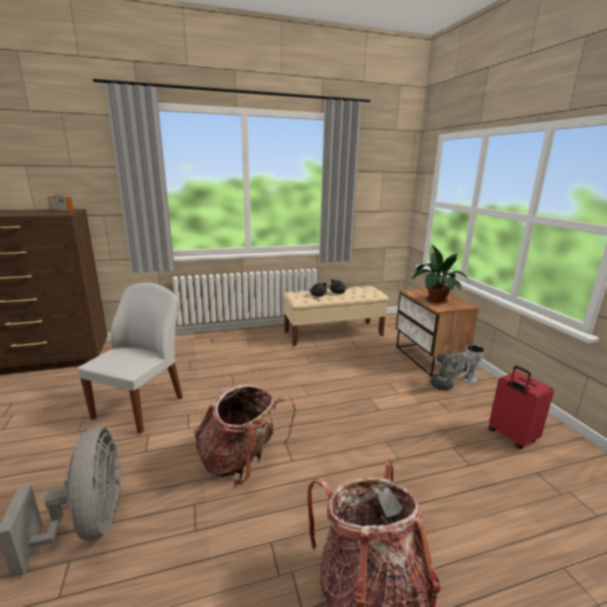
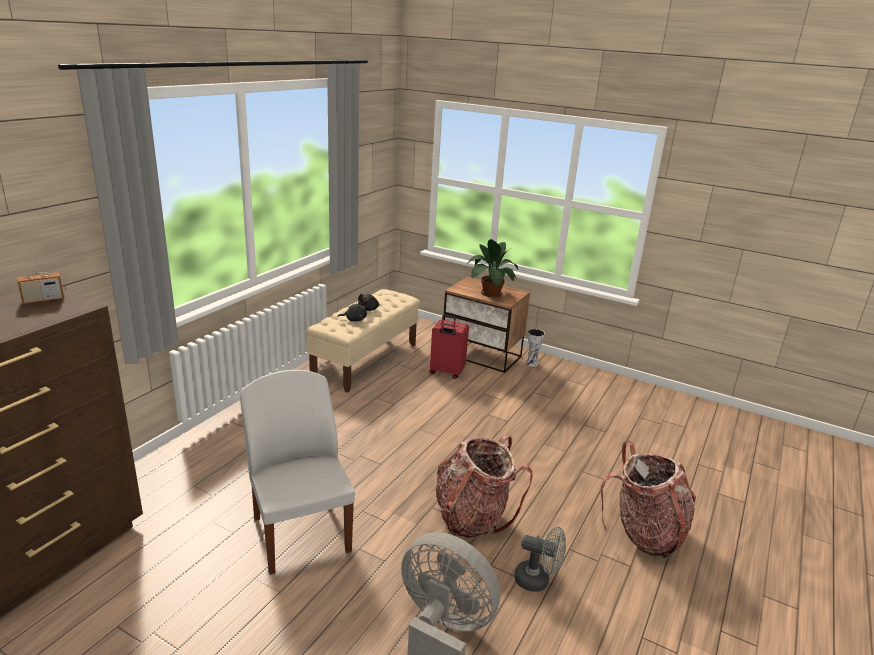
camera: 45 degrees left, 5 degrees up
grey fan [430,351,466,390] -> grey fan moved to [514,527,566,592]
red suitcase [488,366,554,449] -> red suitcase moved to [430,315,469,379]

